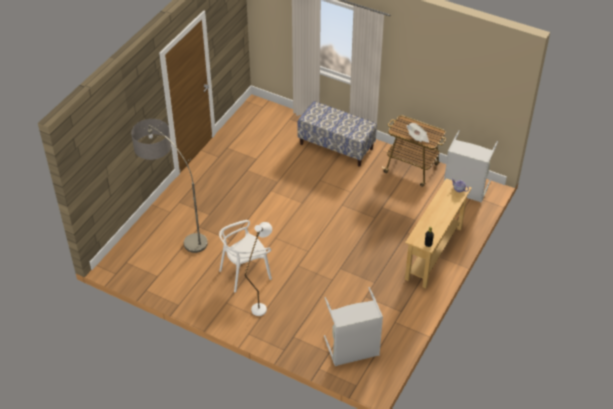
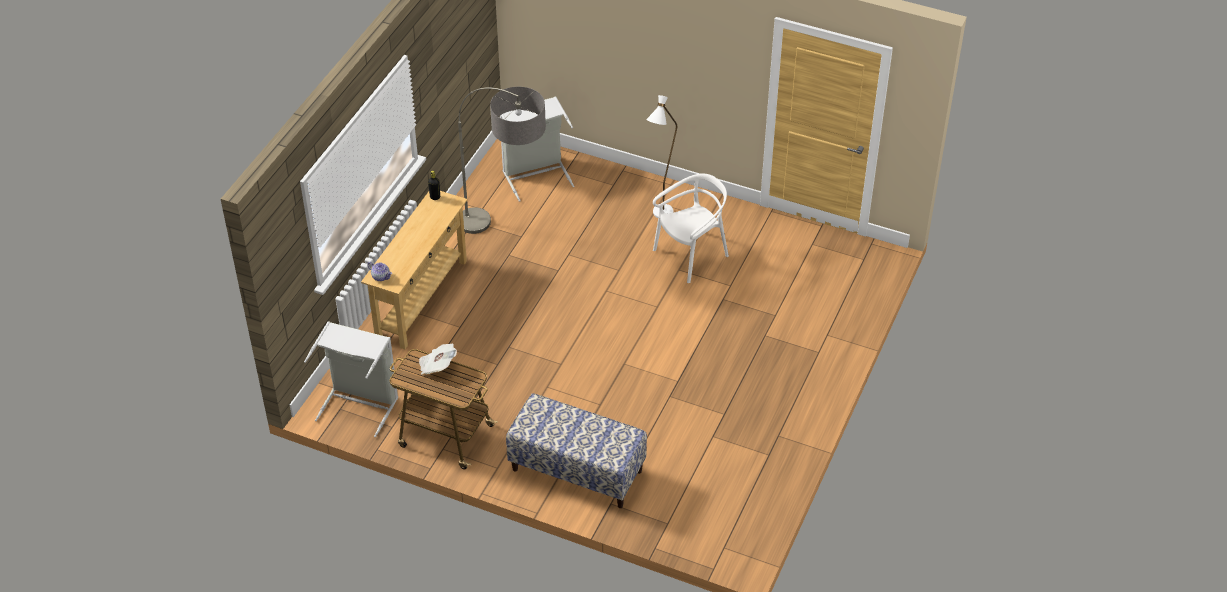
camera: 175 degrees right, 0 degrees up
floor lamp [131,119,208,253] -> floor lamp moved to [458,87,546,234]

